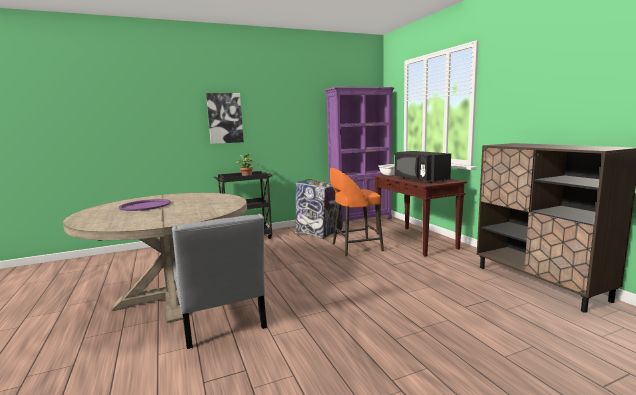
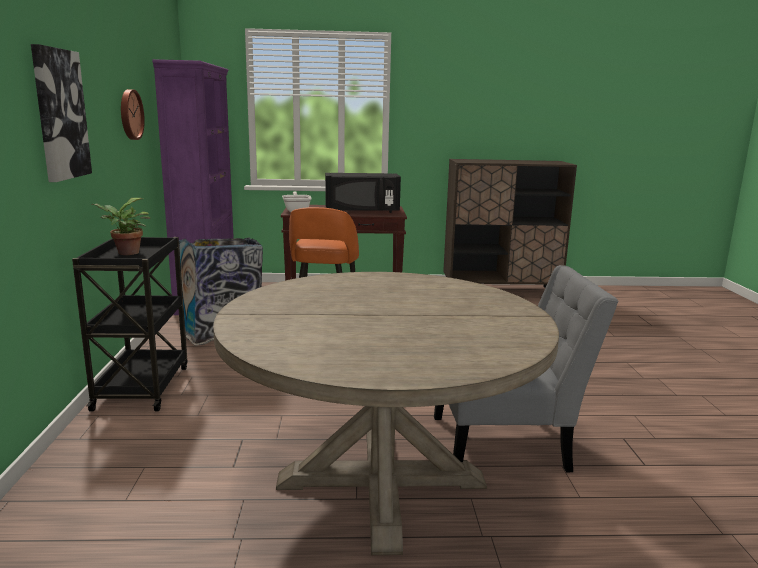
camera: 70 degrees left, 5 degrees up
purple tray [119,199,171,211] -> none
none -> wall clock [121,89,145,140]

